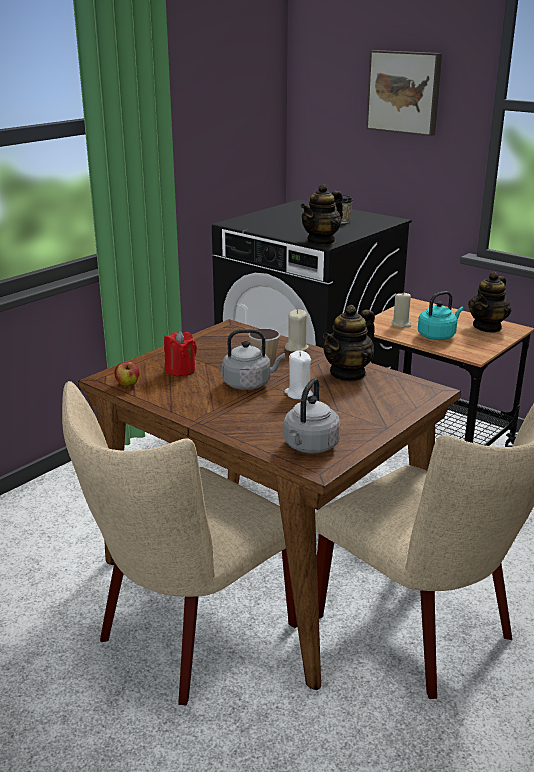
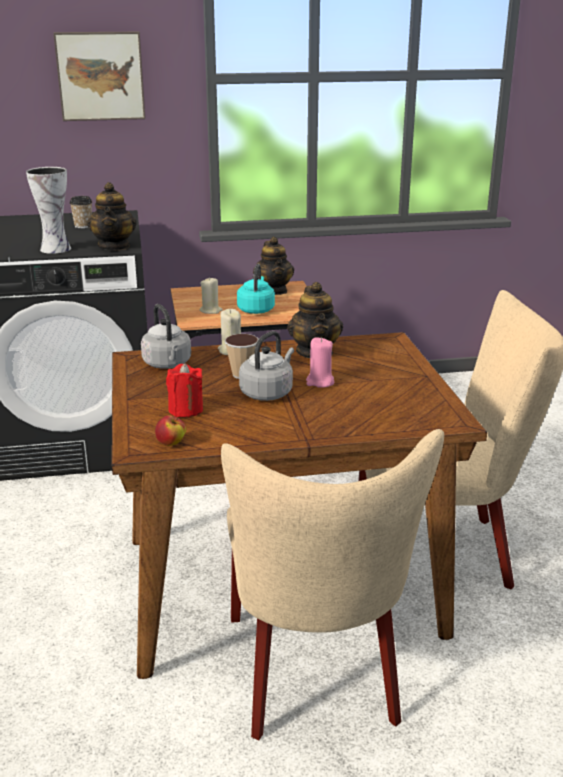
camera: 50 degrees left, 0 degrees up
white candle [284,351,313,399] -> pink candle [306,337,334,388]
grey kettle [284,378,340,454] -> grey kettle moved to [141,304,191,369]
none -> vase [26,167,71,254]

